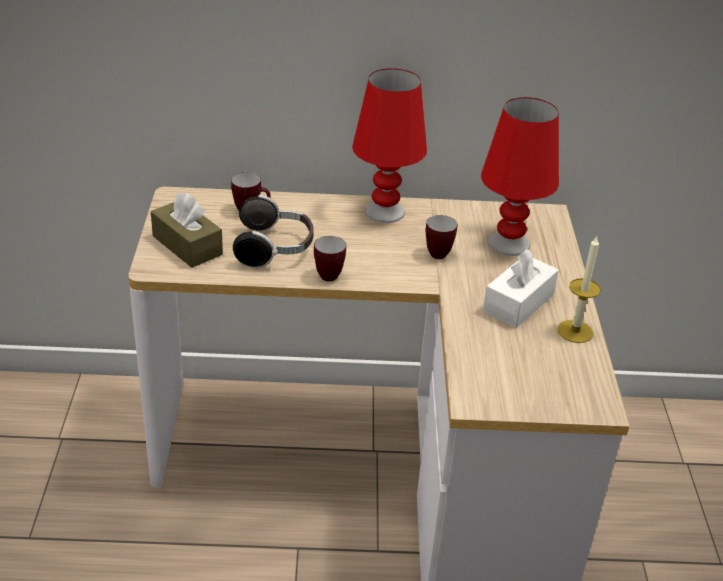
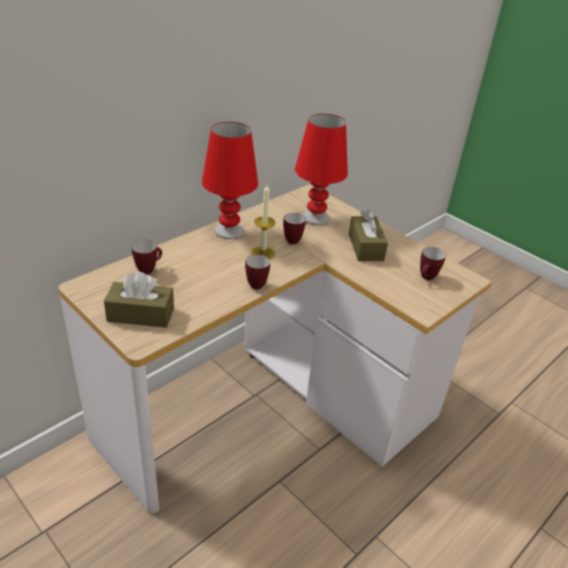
camera: 45 degrees left, 0 degrees up
headphones [233,195,314,269] -> none
white tissue box [483,249,559,328] -> brown tissue box [349,210,388,261]
candle [557,236,601,343] -> candle moved to [251,185,275,259]
none -> mug [420,247,446,280]

